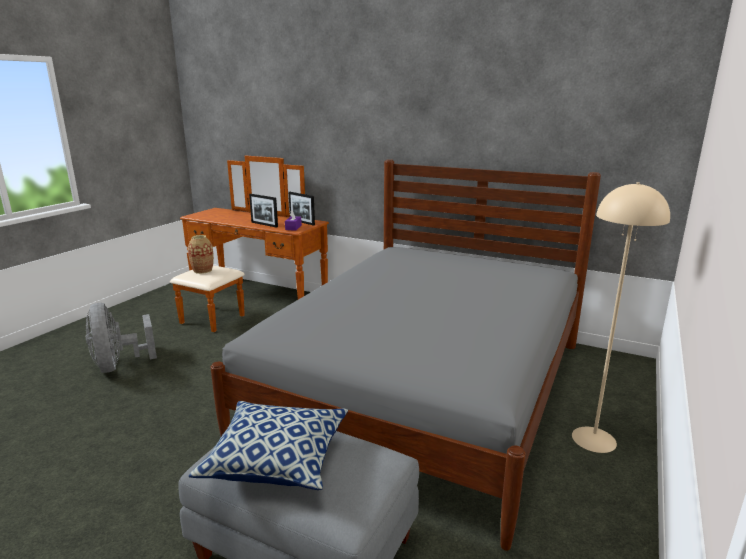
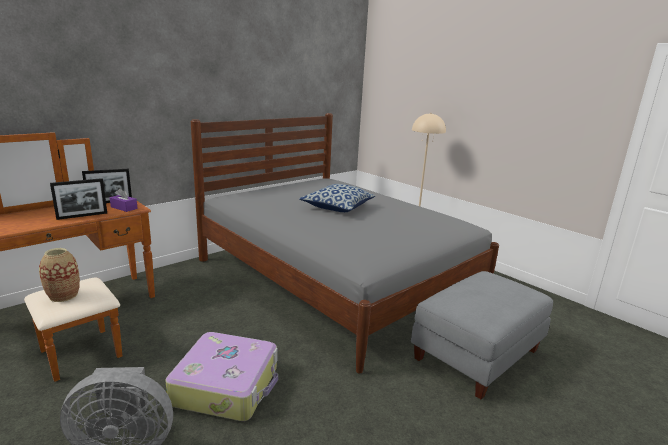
camera: 70 degrees left, 0 degrees up
pillow [189,401,348,490] -> pillow moved to [299,184,376,212]
none -> suitcase [165,332,278,421]

